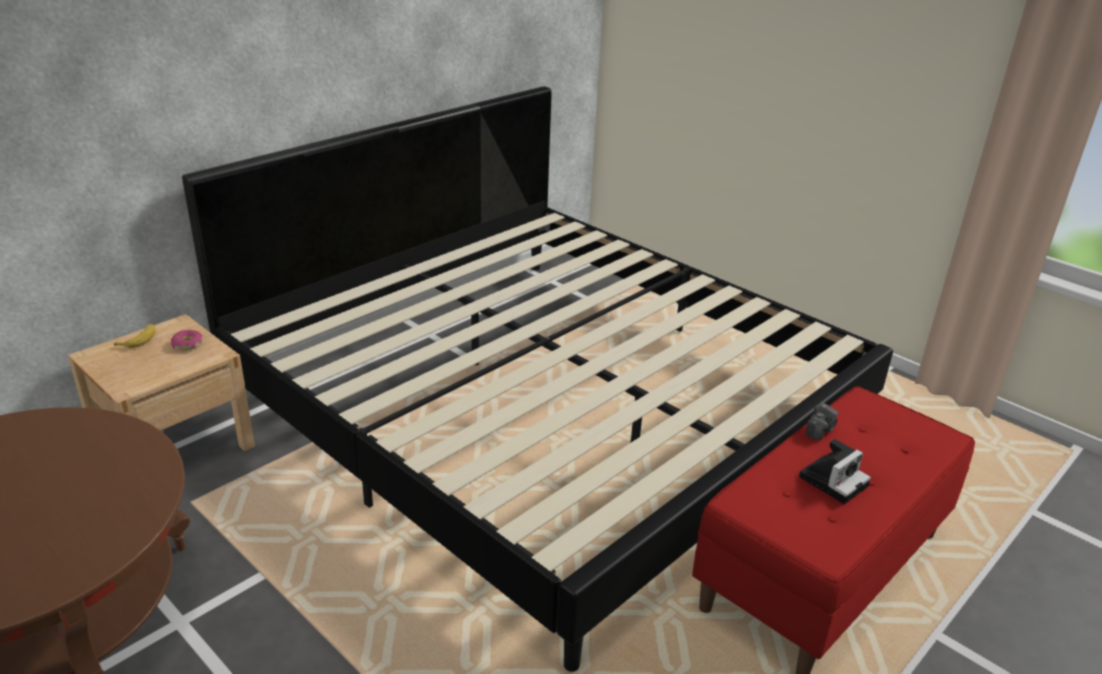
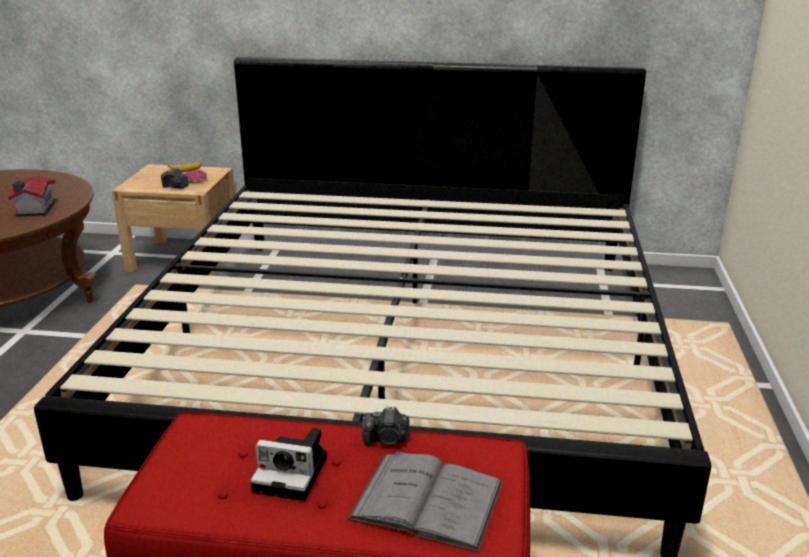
camera: 55 degrees right, 5 degrees down
none -> toy house [8,174,56,216]
none -> camera [161,168,189,189]
none -> grey book [347,451,503,553]

